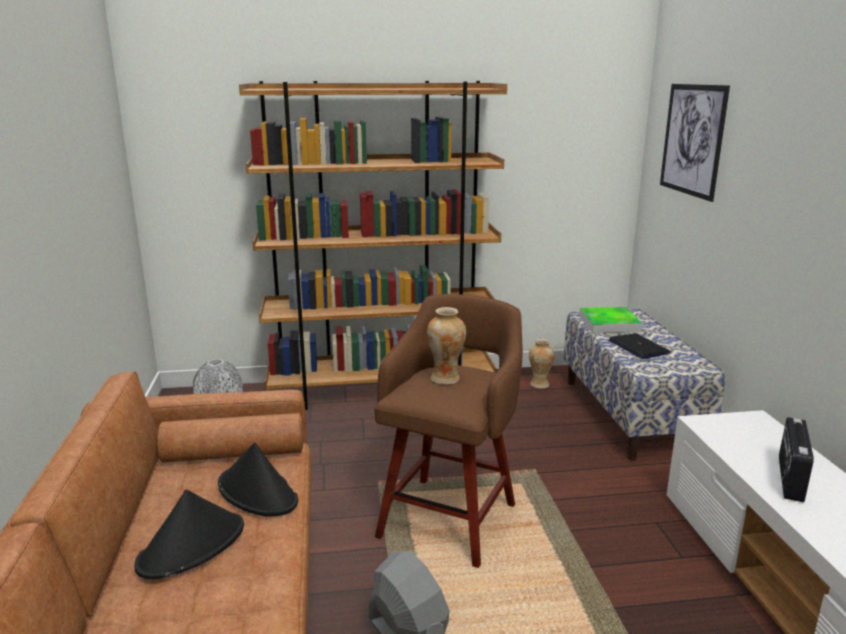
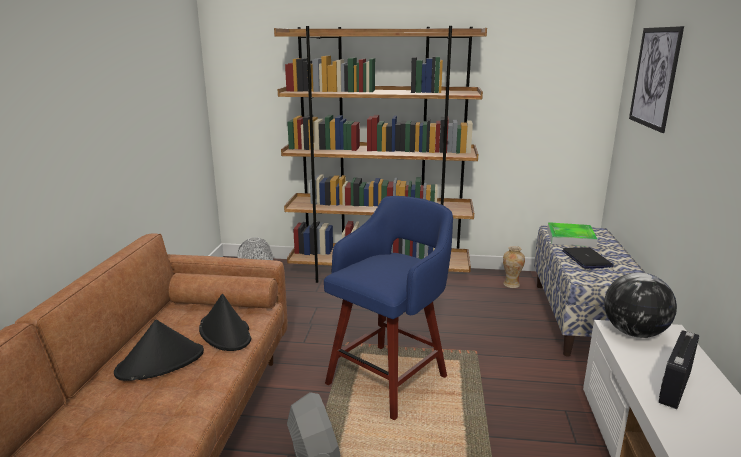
camera: 15 degrees right, 0 degrees up
brown stool [374,294,523,568] -> blue stool [324,196,453,420]
vase [427,307,466,385] -> none
none -> globe [604,272,677,338]

